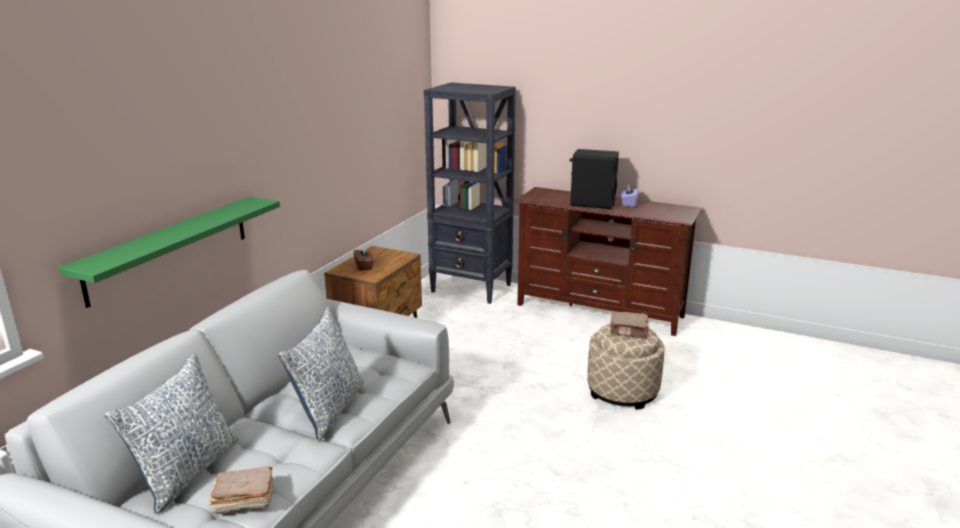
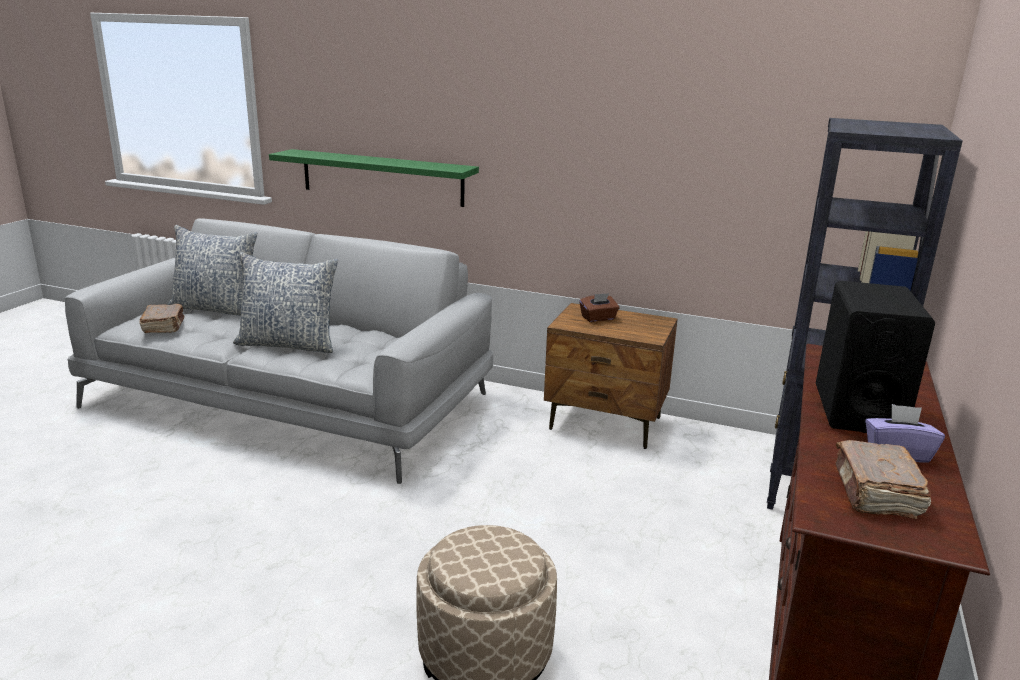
camera: 85 degrees right, 0 degrees up
brown book [610,311,649,339] -> brown book moved to [836,440,931,519]

